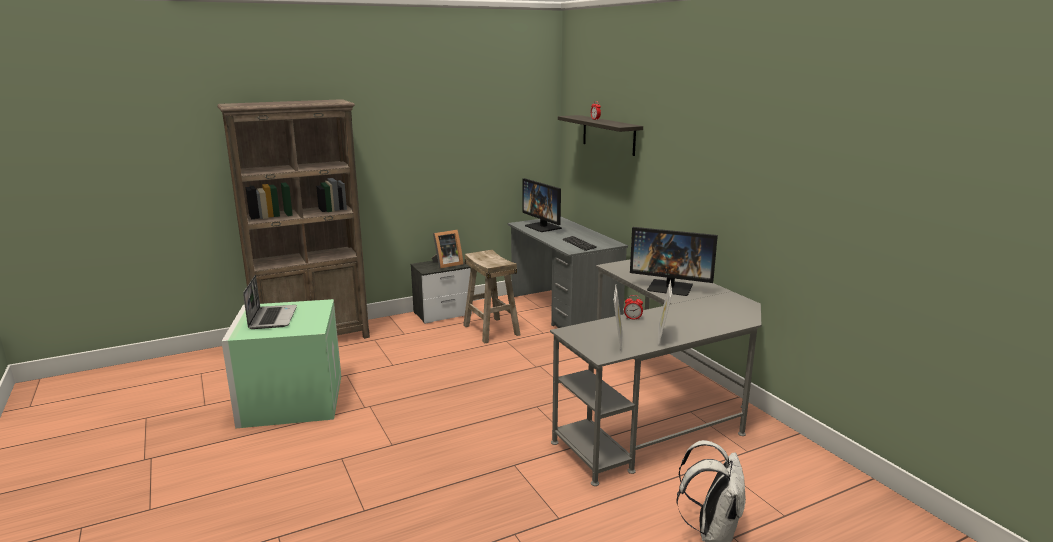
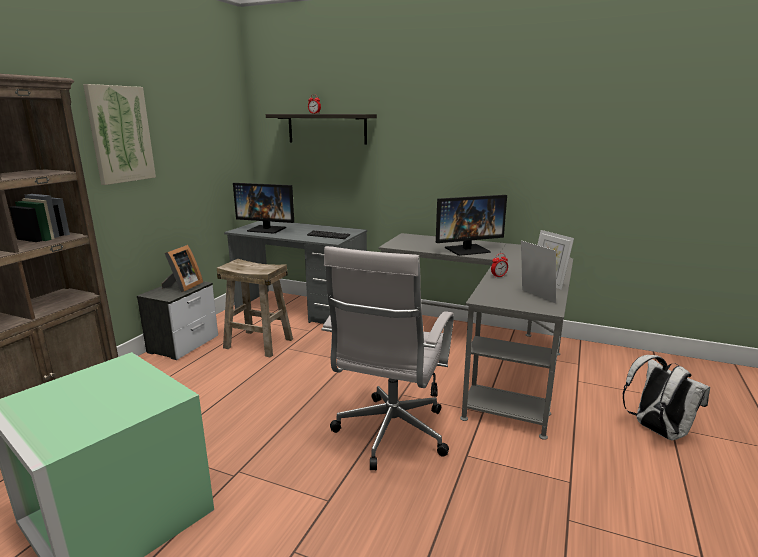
camera: 40 degrees left, 0 degrees up
laptop [243,275,297,329] -> none
none -> picture [83,84,156,185]
none -> white office chair [321,246,454,470]

